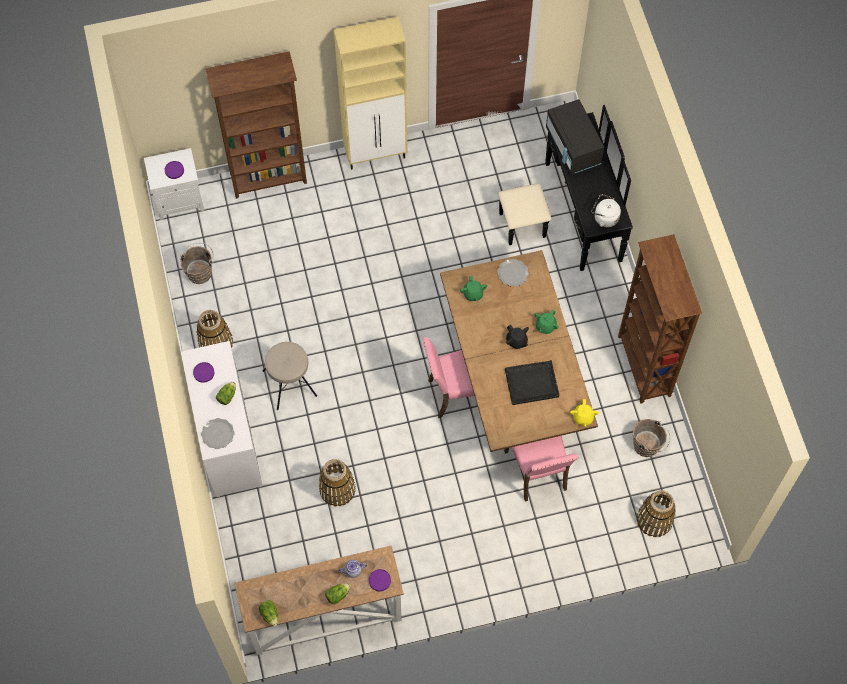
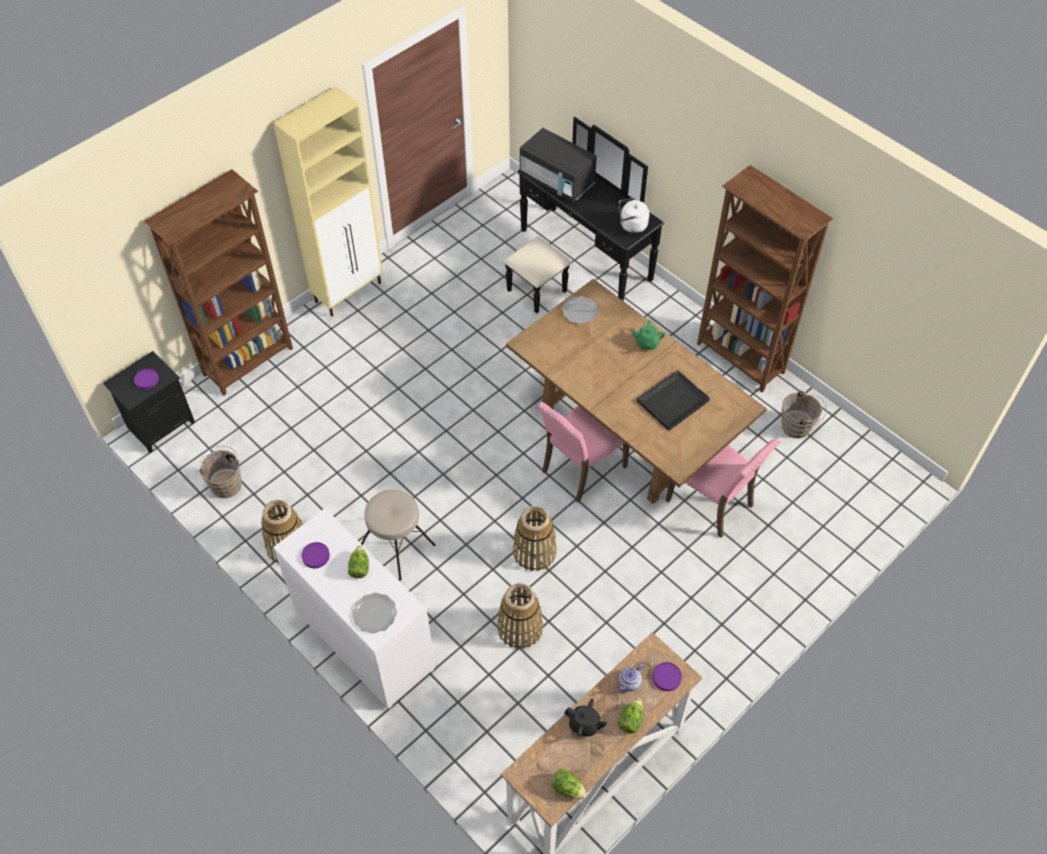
camera: 30 degrees left, 10 degrees down
white nightstand [144,148,205,220] -> black nightstand [103,351,195,453]
green teapot [460,276,487,301] -> none
black teapot [506,325,529,349] -> black teapot moved to [564,698,607,737]
yellow teapot [570,399,599,426] -> none
basket [637,490,675,537] -> basket moved to [513,506,557,571]

